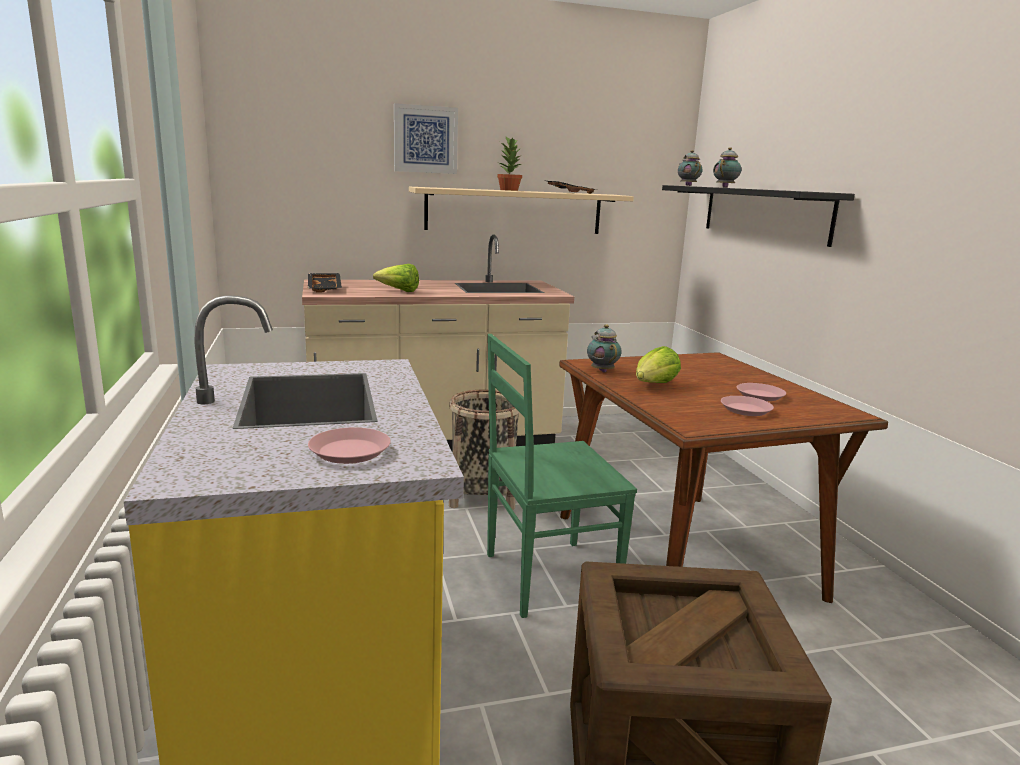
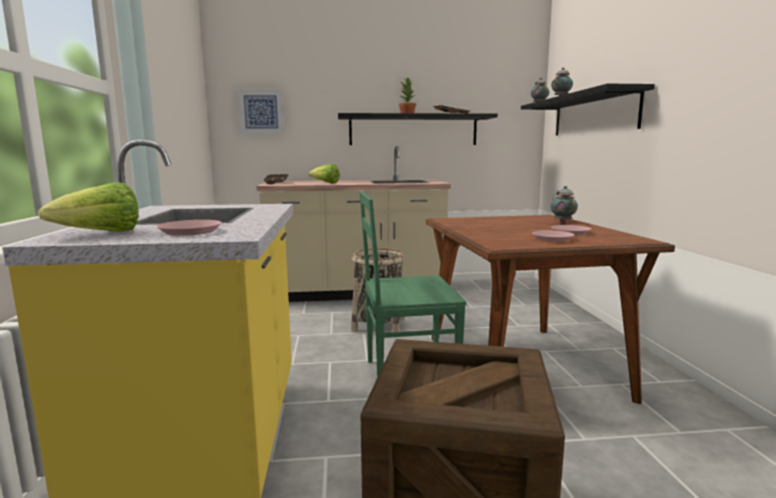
camera: 10 degrees right, 5 degrees down
picture [394,103,458,174] -> picture moved to [237,89,284,134]
beige shelf [409,187,634,234] -> black shelf [338,113,498,145]
teapot [587,324,621,373] -> teapot moved to [550,186,578,223]
lettuce [636,346,681,383] -> lettuce moved to [38,182,139,232]

